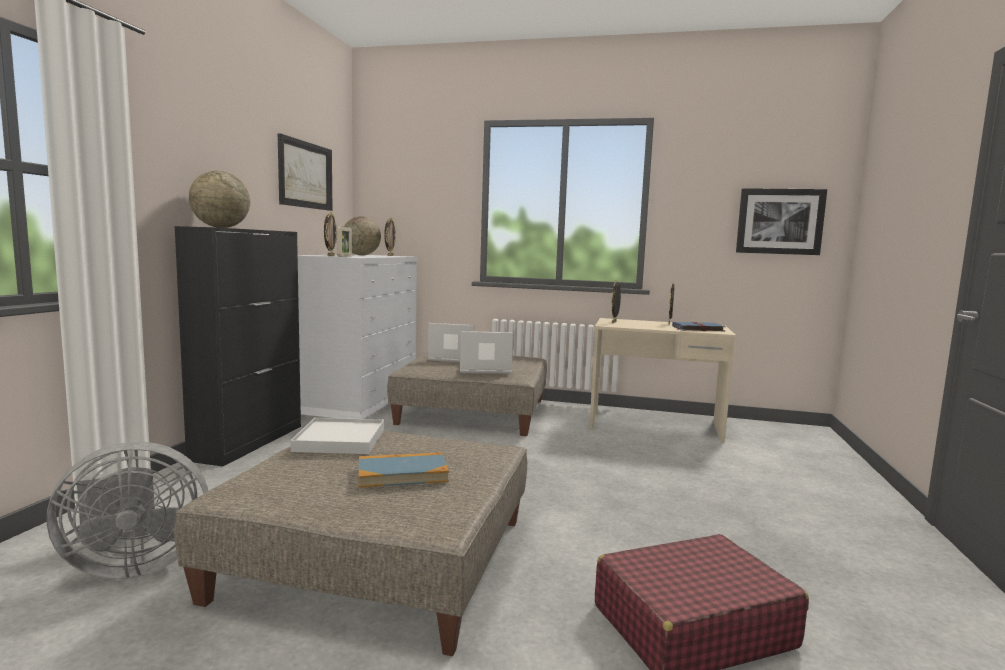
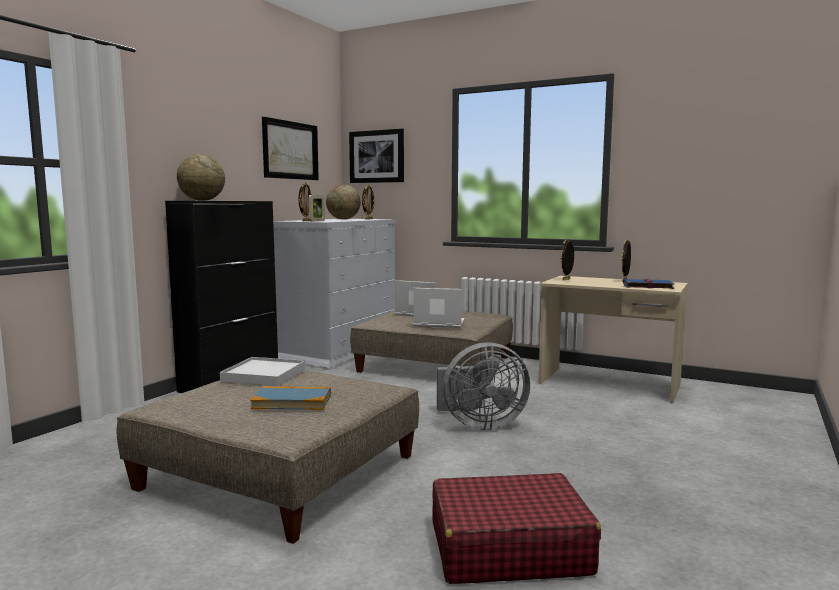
camera: 15 degrees right, 0 degrees up
grey fan [47,442,208,579] -> grey fan moved to [437,342,530,430]
picture [736,188,827,255] -> picture moved to [349,129,404,183]

